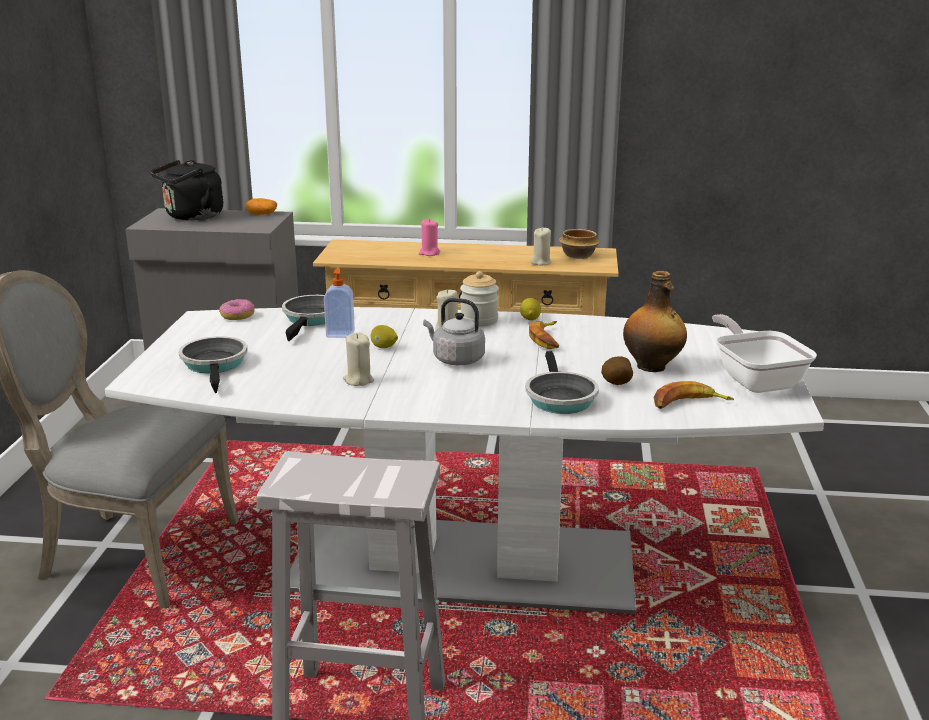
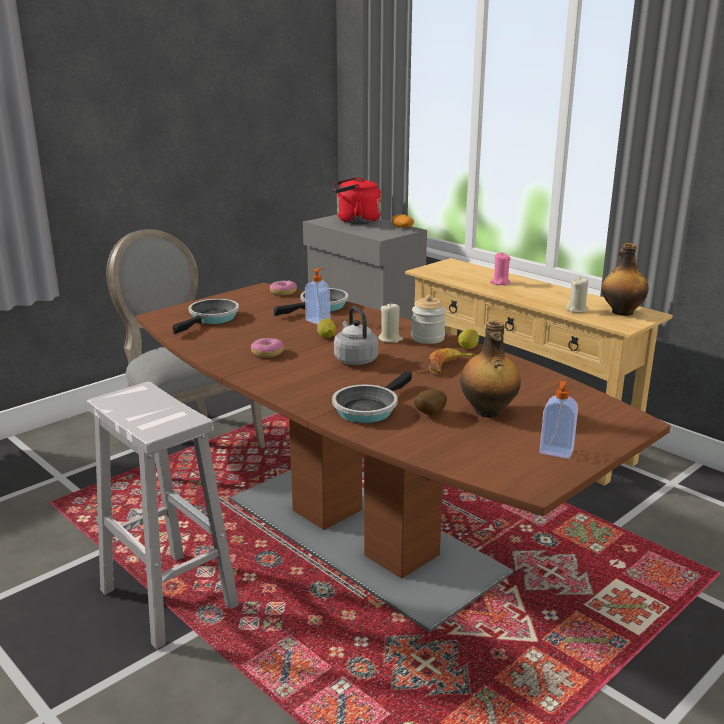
camera: 40 degrees right, 0 degrees up
white dining table [105,307,824,614] -> brown dining table [136,283,671,633]
black kettle [150,160,223,221] -> red kettle [333,177,381,224]
beige candle [343,333,374,386] -> donut [251,338,284,357]
bowl [559,229,600,259] -> bottle [602,243,649,316]
banana [654,381,734,409] -> none
frying pan [712,314,817,393] -> soap dispenser [540,381,578,459]

